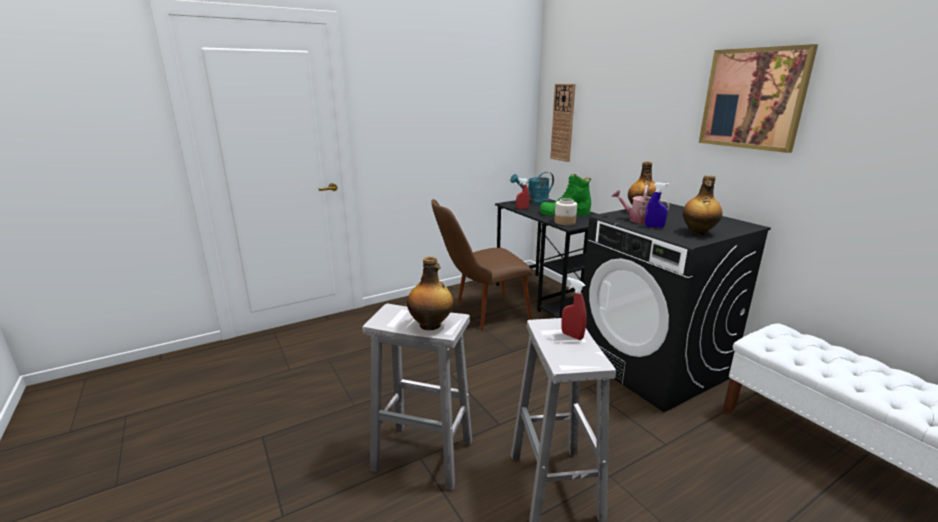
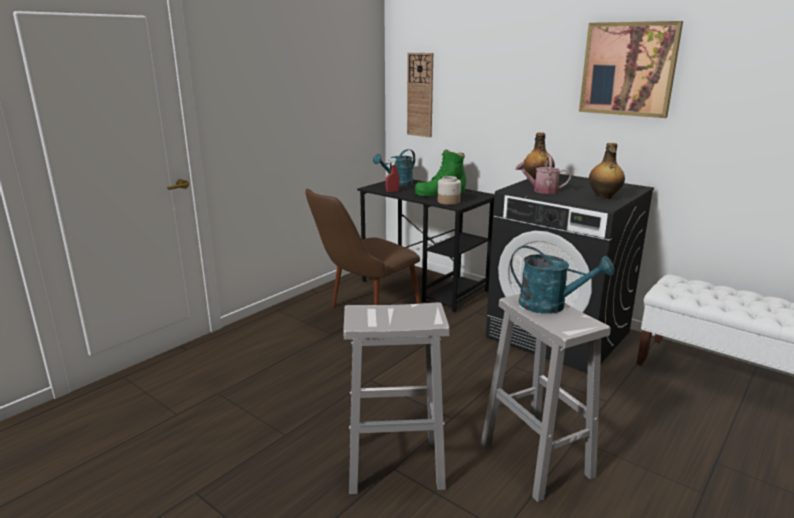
camera: 20 degrees left, 0 degrees up
bottle [407,256,453,330] -> none
red spray bottle [562,278,587,340] -> turquoise watering can [510,246,614,314]
blue spray bottle [645,182,669,228] -> none

